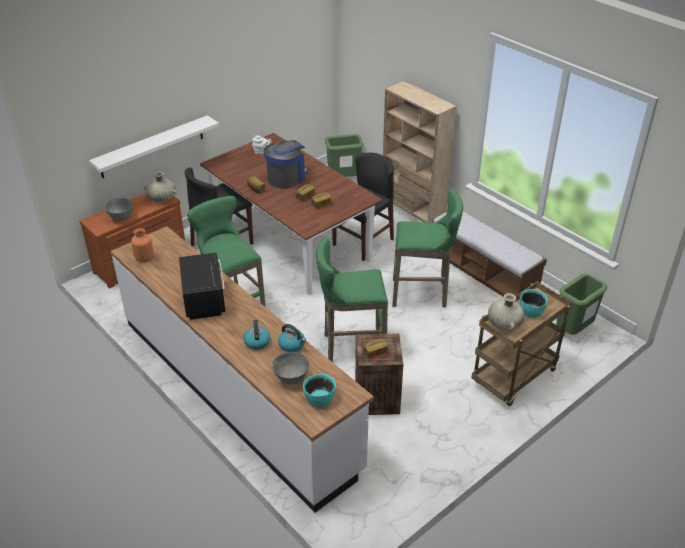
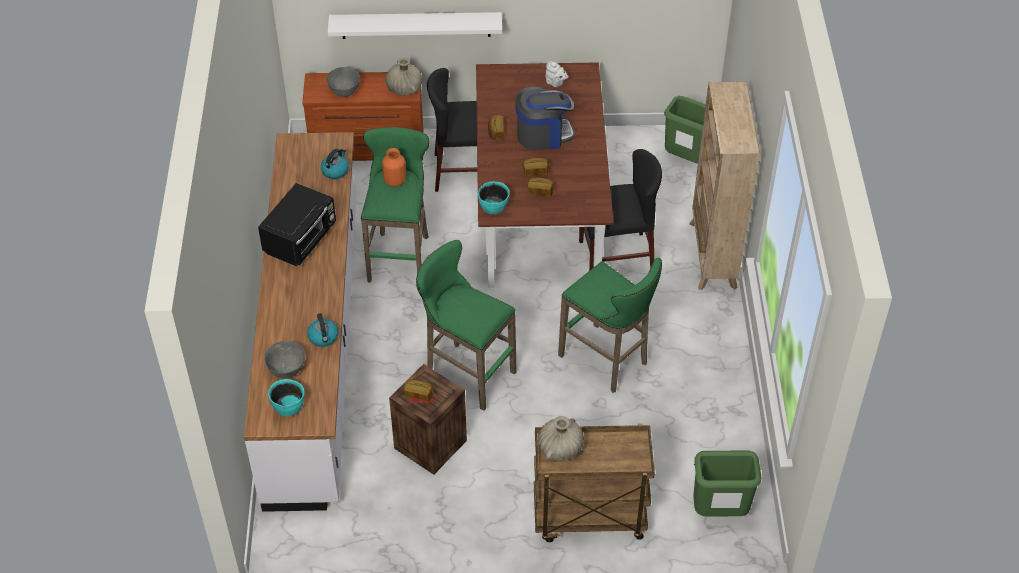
camera: 40 degrees right, 10 degrees up
orange vase [131,228,154,263] -> orange vase moved to [382,148,406,187]
kettle [243,319,270,350] -> kettle moved to [321,148,349,179]
bench [432,211,547,297] -> none
turquoise bowl [520,289,547,318] -> turquoise bowl moved to [478,181,510,214]

